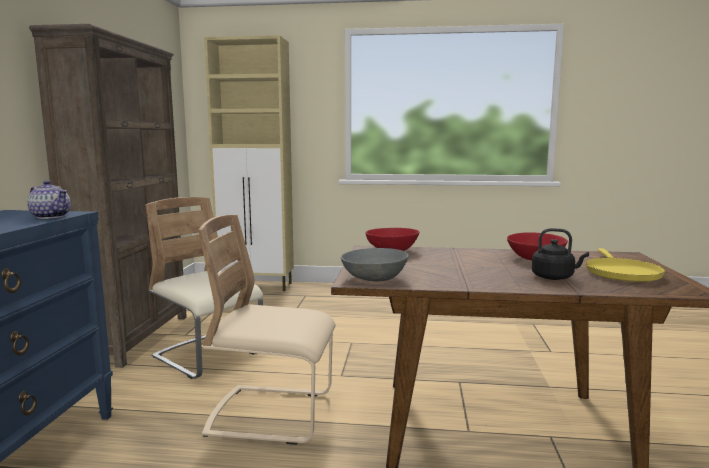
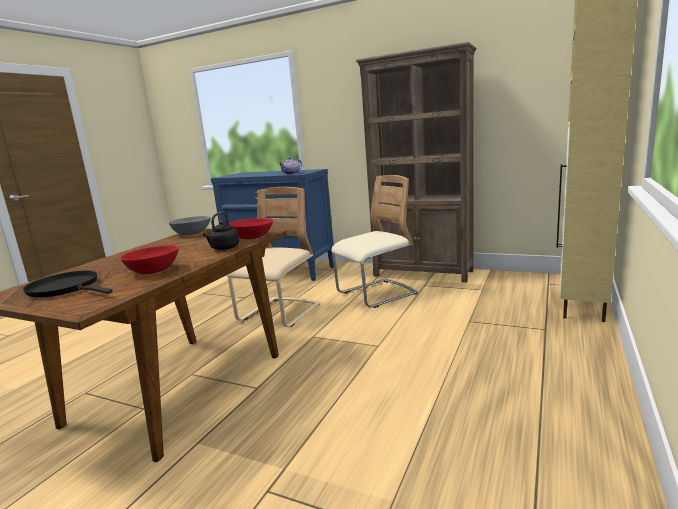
camera: 110 degrees right, 5 degrees up
black kettle [531,228,589,280] -> black kettle moved to [203,212,239,250]
yellow frying pan [586,248,665,282] -> black frying pan [23,271,113,298]

